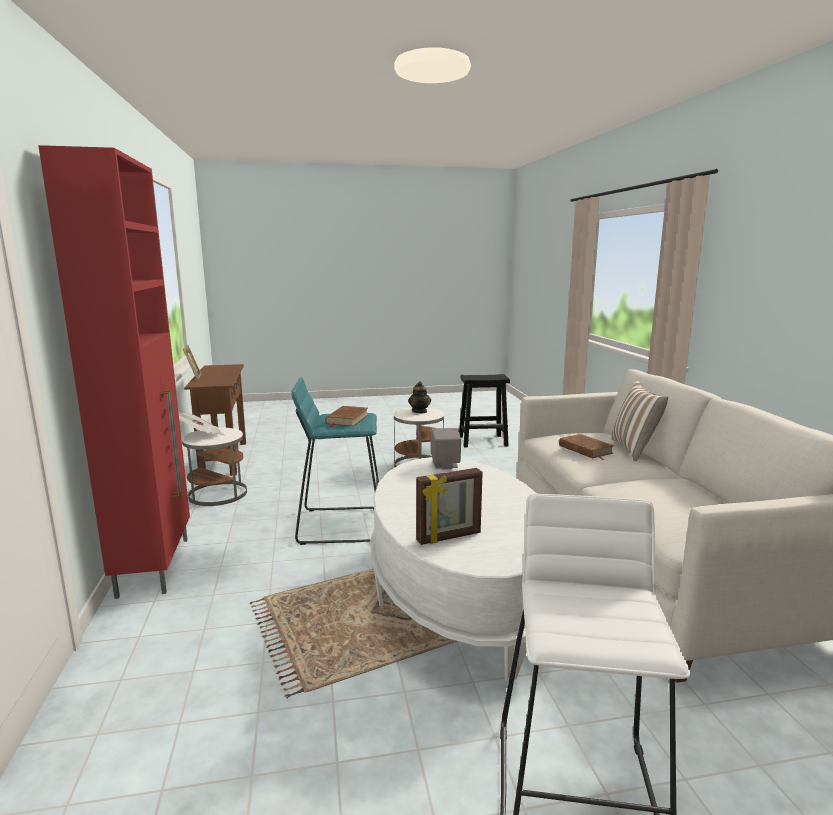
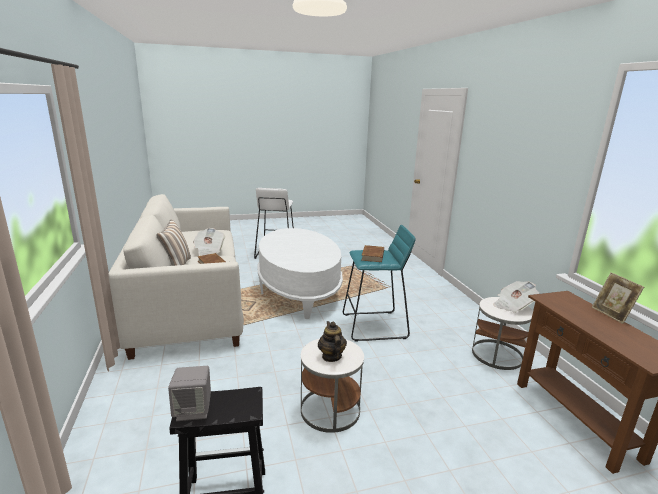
camera: 175 degrees right, 5 degrees up
red cabinet [38,145,190,599] -> none
picture frame [416,468,483,545] -> none
grey speaker [431,428,461,469] -> grey speaker moved to [168,366,211,421]
none -> newspaper [193,228,226,256]

